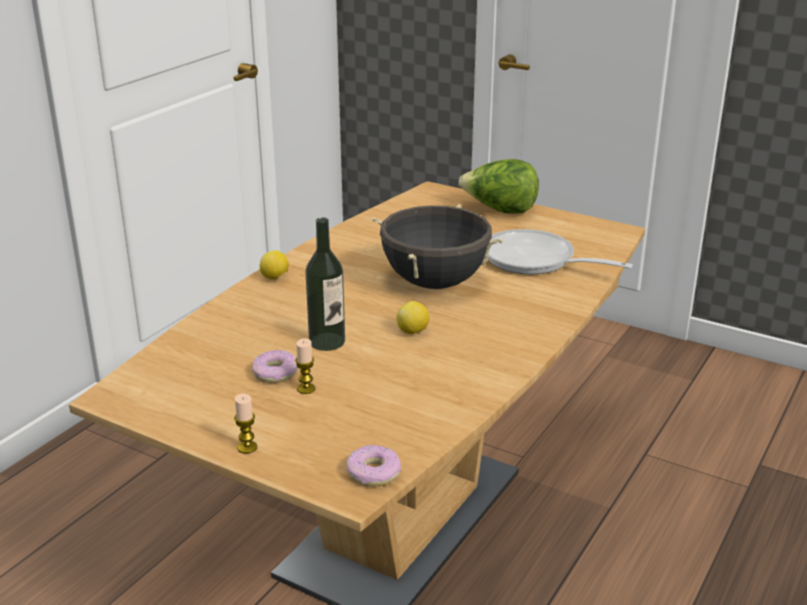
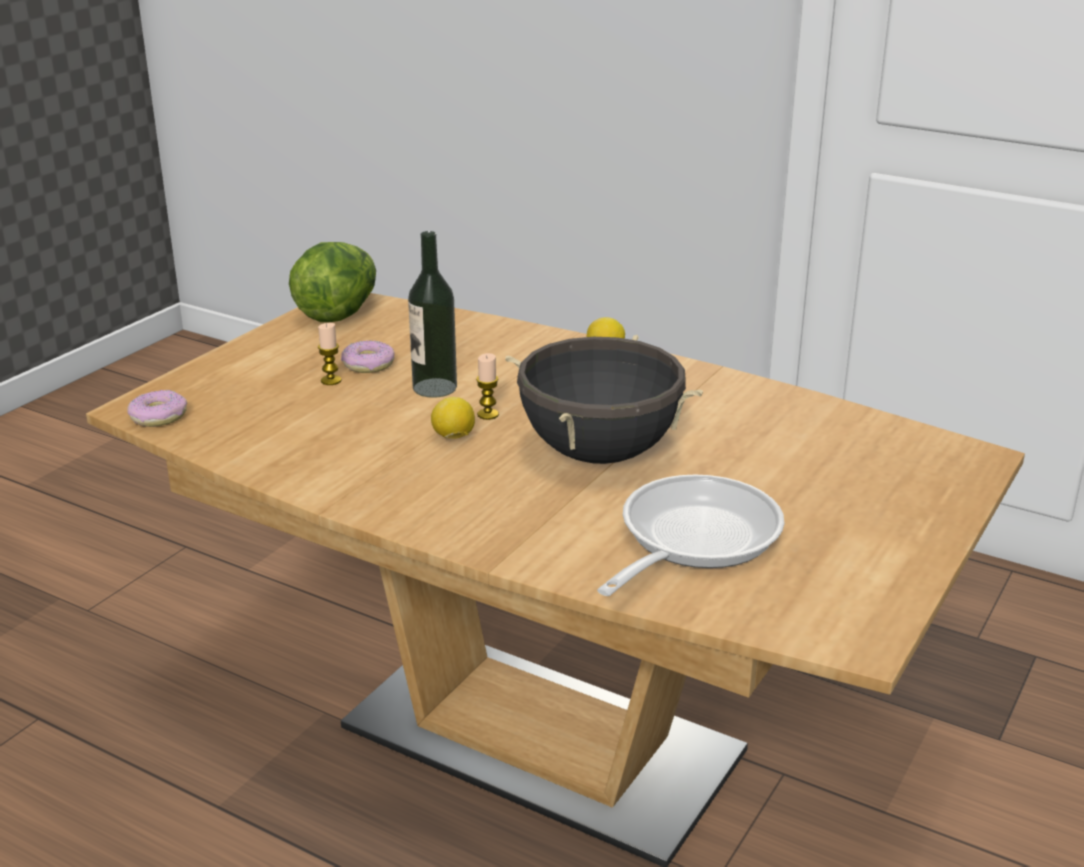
camera: 90 degrees right, 0 degrees up
candle [234,394,257,454] -> candle moved to [476,353,499,420]
lettuce [459,159,539,213] -> lettuce moved to [289,242,376,322]

